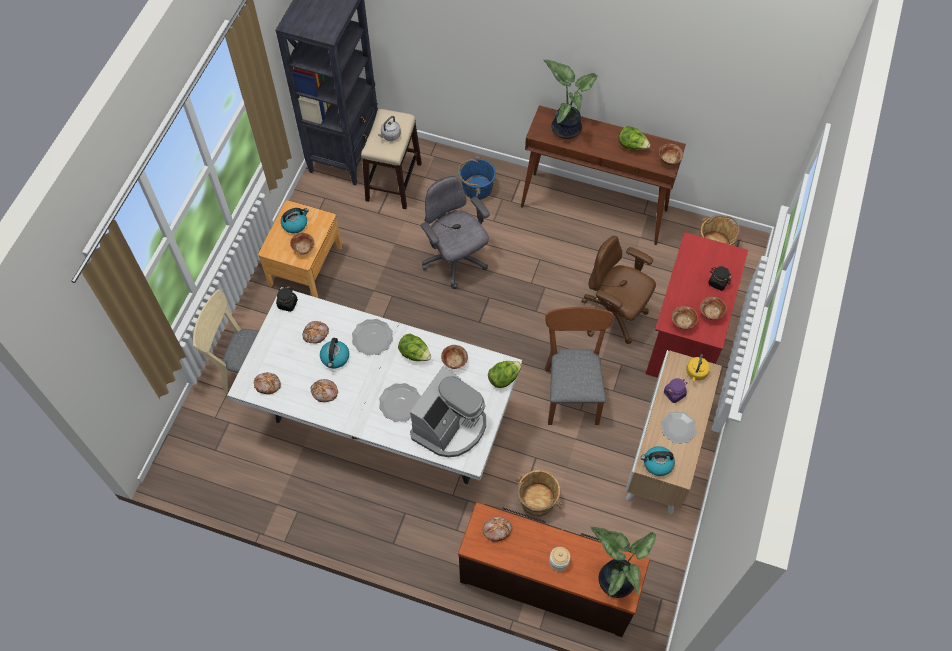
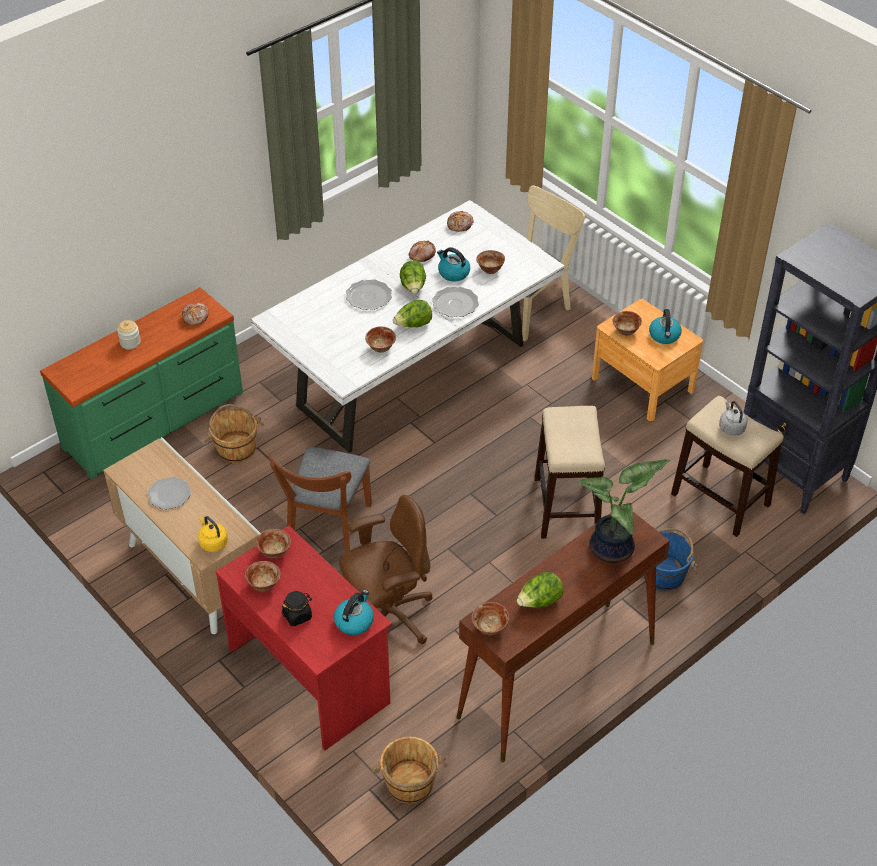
camera: 120 degrees right, 15 degrees down
black jar [276,286,298,312] -> none
bread [303,321,329,344] -> bowl [476,250,505,274]
coffee machine [410,367,486,457] -> none
grey office chair [421,176,490,289] -> stool [535,406,605,539]
brown dresser [458,502,650,637] -> green dresser [40,287,243,479]
lettuce [488,361,522,388] -> lettuce moved to [400,260,426,294]
brown chair [545,307,614,425] -> brown chair turned 75 degrees clockwise [268,447,372,553]
potted plant [590,527,656,598] -> none
kettle [641,446,675,476] -> kettle moved to [334,590,374,635]
purple jar [664,378,687,403] -> none

